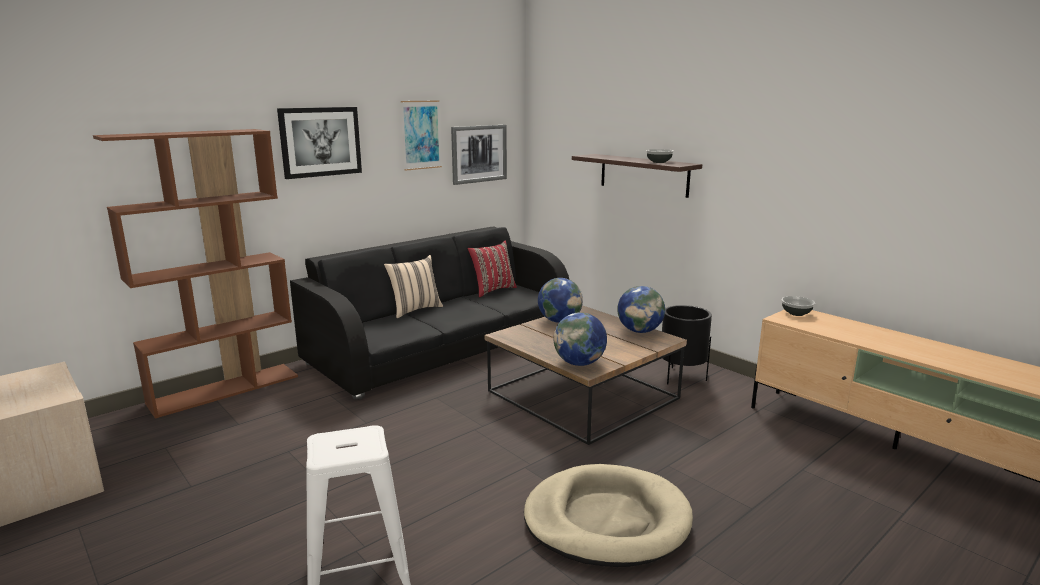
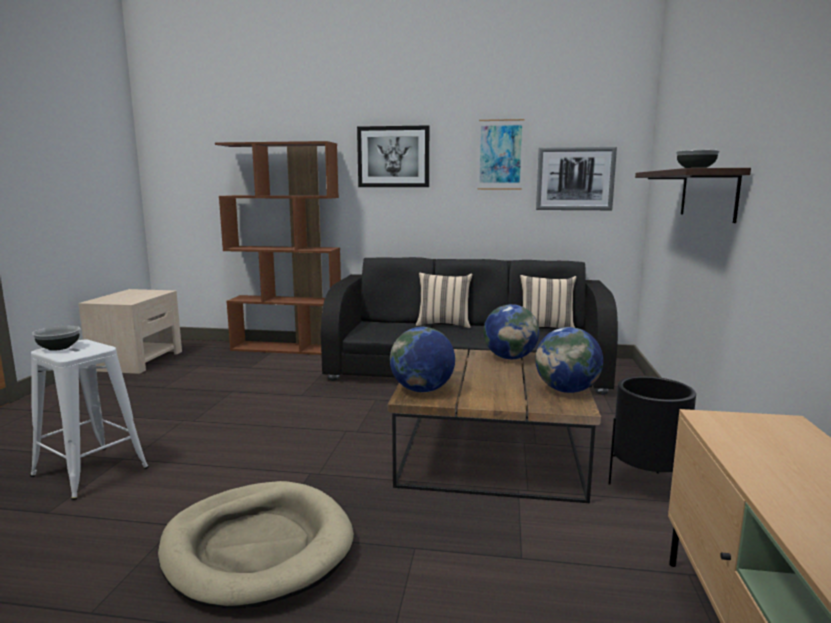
camera: 50 degrees right, 5 degrees down
red pillow [467,240,517,298] -> beige pillow [520,275,577,328]
bowl [782,296,815,316] -> bowl moved to [32,326,81,351]

